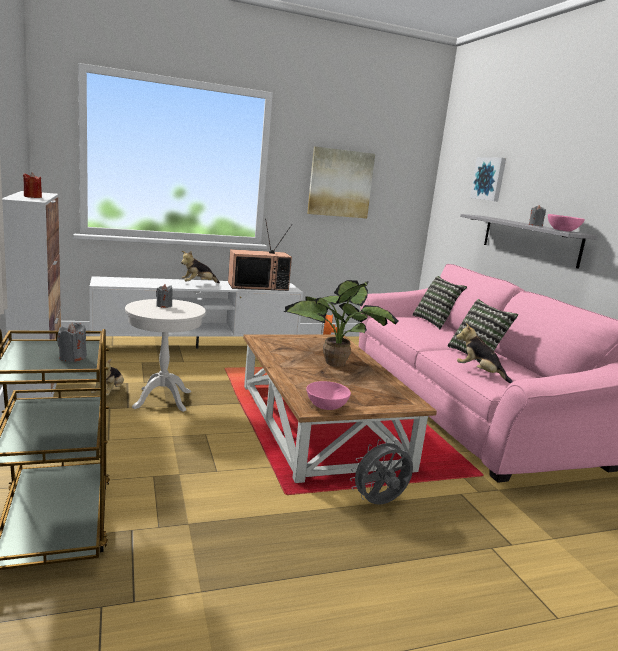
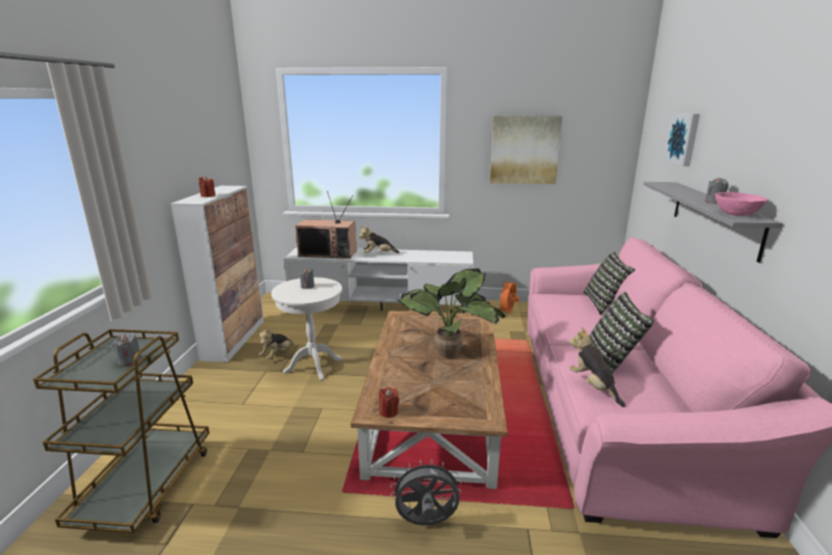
camera: 25 degrees right, 5 degrees up
television [228,218,292,291] -> television moved to [295,191,357,259]
pink bowl [306,381,351,410] -> red candle [379,387,399,418]

